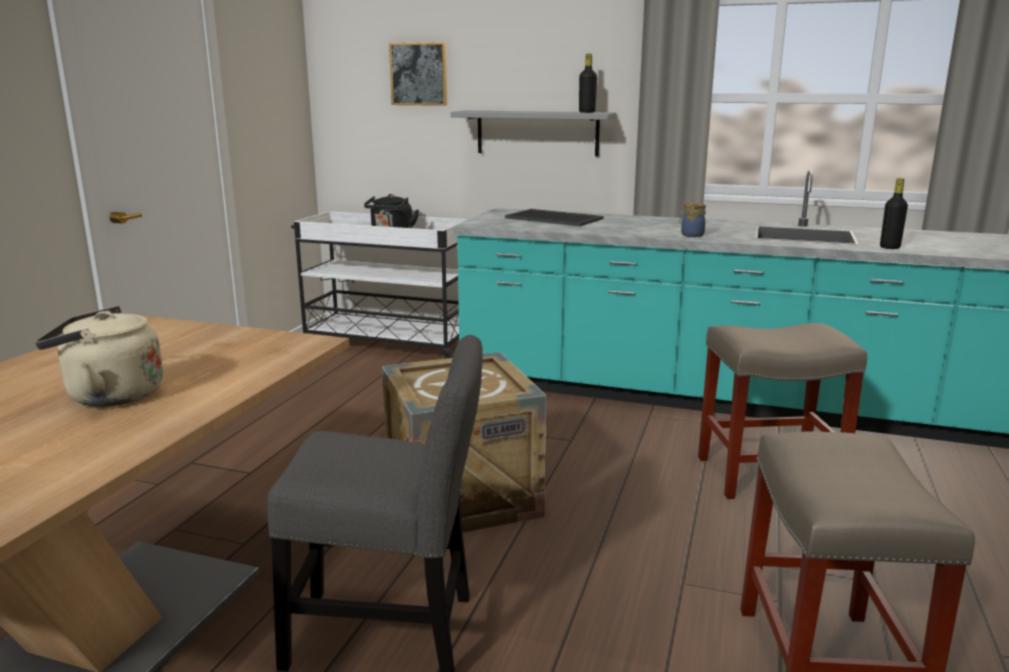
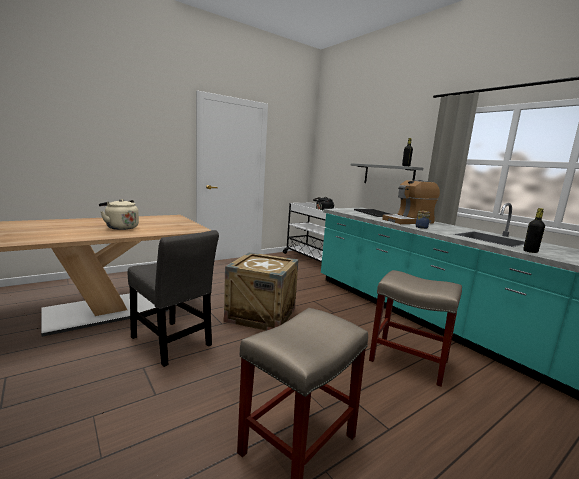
camera: 35 degrees right, 5 degrees down
picture [389,42,447,106] -> none
none -> coffee machine [382,180,440,224]

